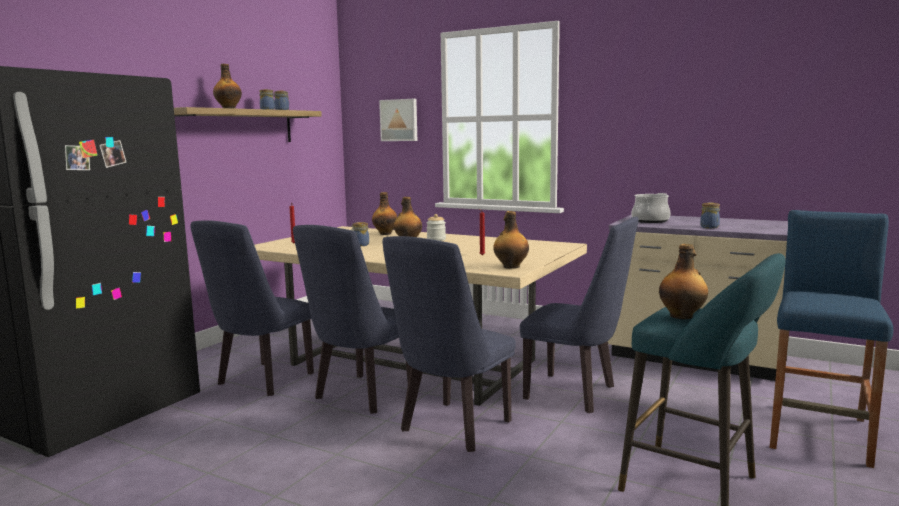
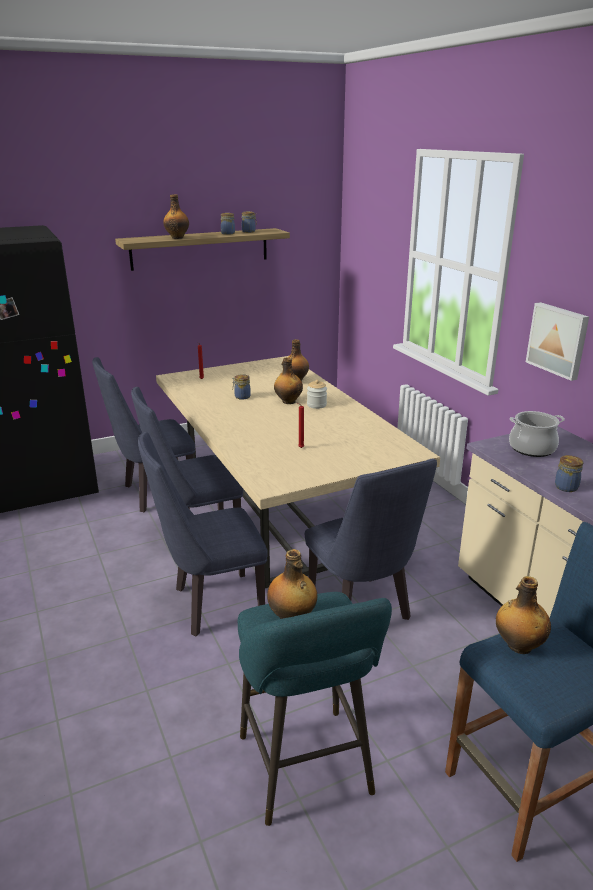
camera: 35 degrees right, 15 degrees up
picture [379,99,417,141] -> picture moved to [526,302,589,381]
bottle [493,211,529,269] -> bottle moved to [496,576,551,654]

